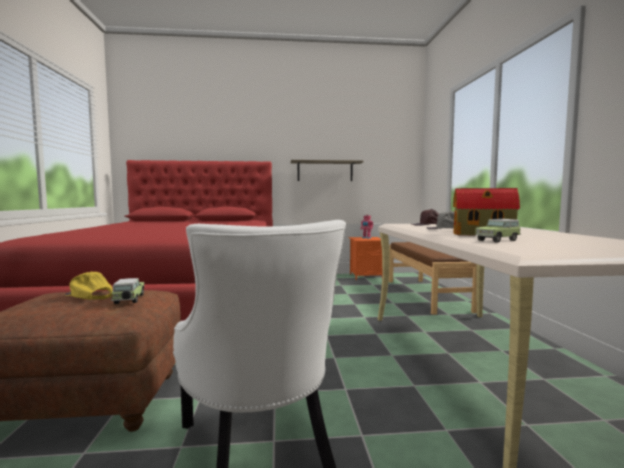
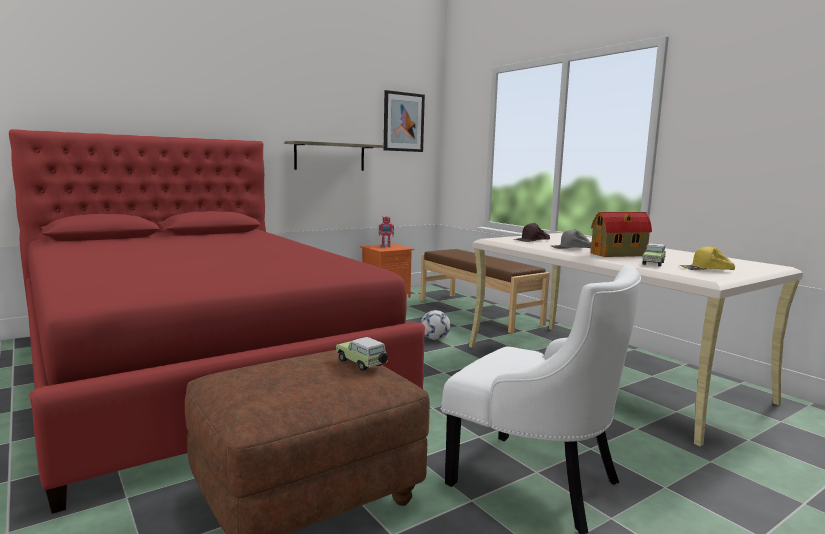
camera: 30 degrees left, 5 degrees up
yellow cap [64,271,112,300] -> yellow cap moved to [679,246,735,270]
none -> picture [384,90,425,152]
none -> football [421,310,450,340]

